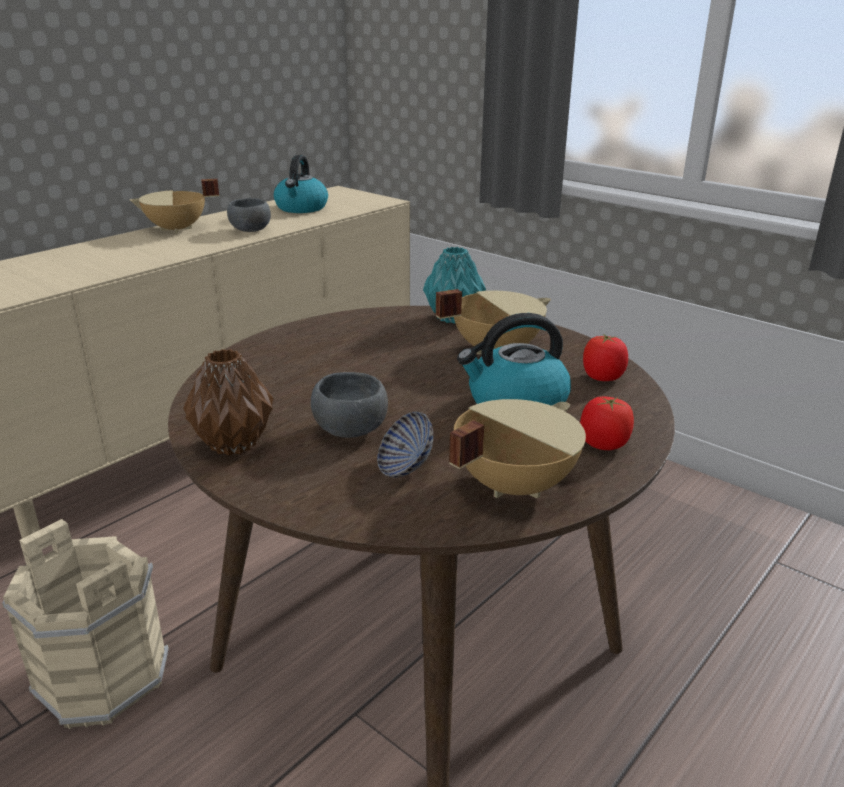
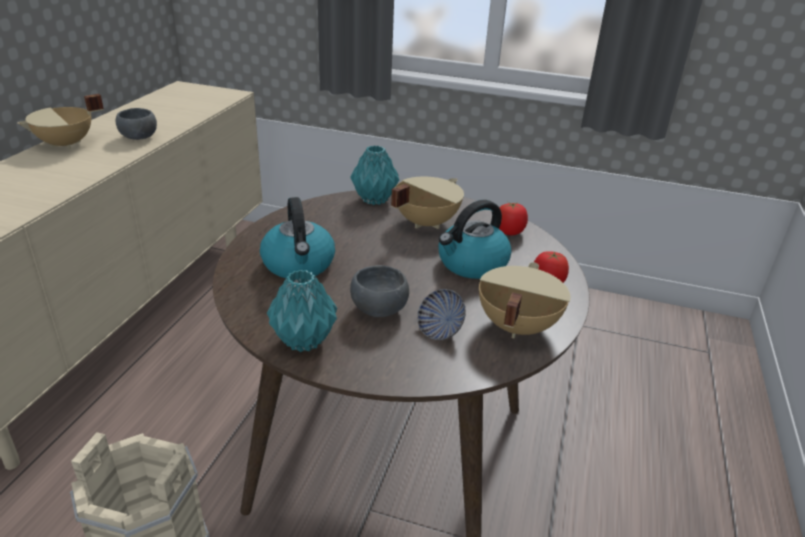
camera: 25 degrees left, 5 degrees up
brown vase [183,349,273,456] -> turquoise vase [267,270,337,352]
kettle [273,155,328,213] -> kettle moved to [260,197,335,278]

